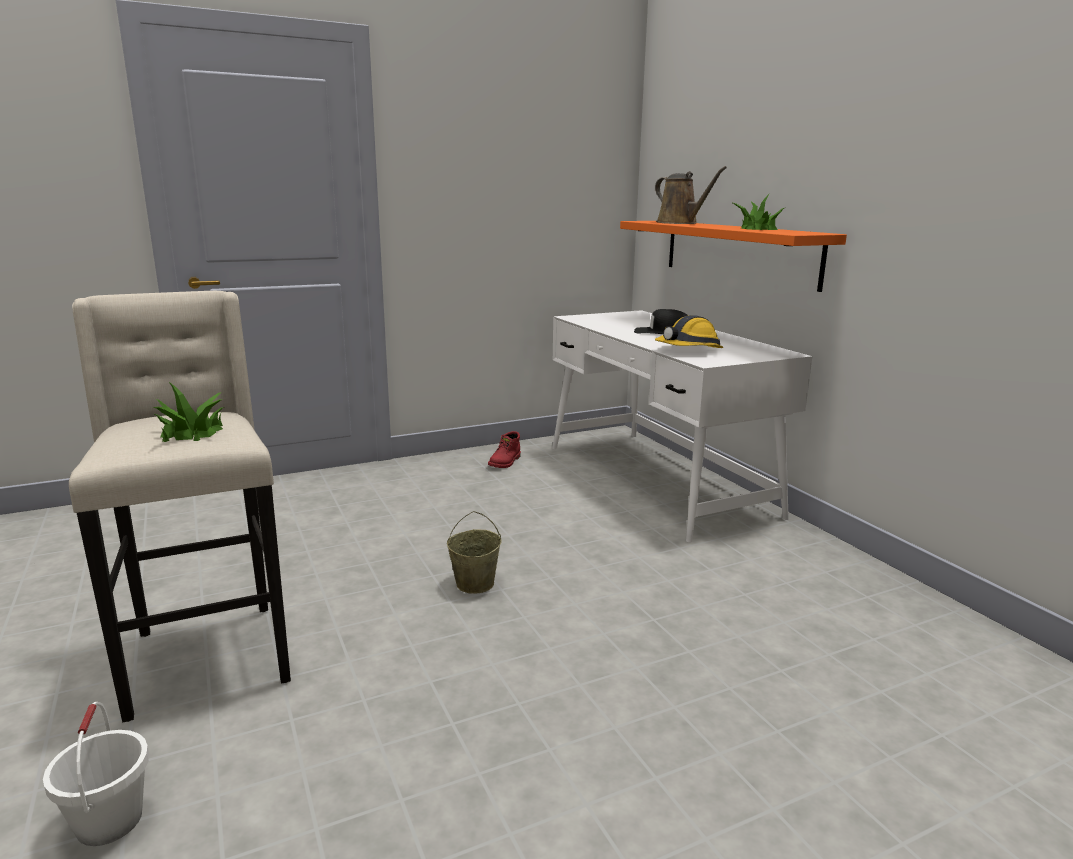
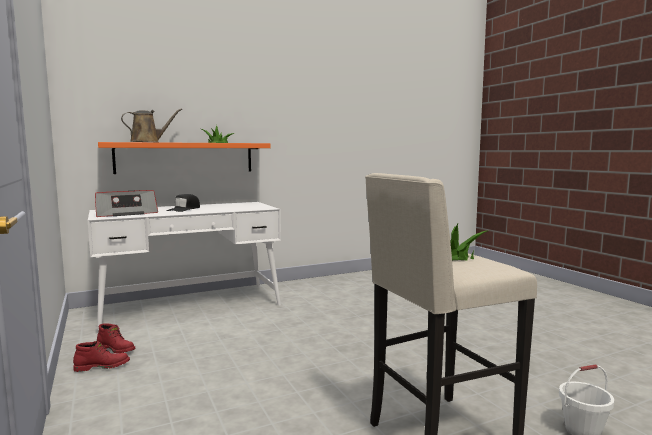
camera: 90 degrees left, 10 degrees down
beige bucket [447,511,501,594] -> none
hard hat [655,315,723,348] -> none
none -> red boot [73,341,130,372]
none -> radio [95,190,158,217]

